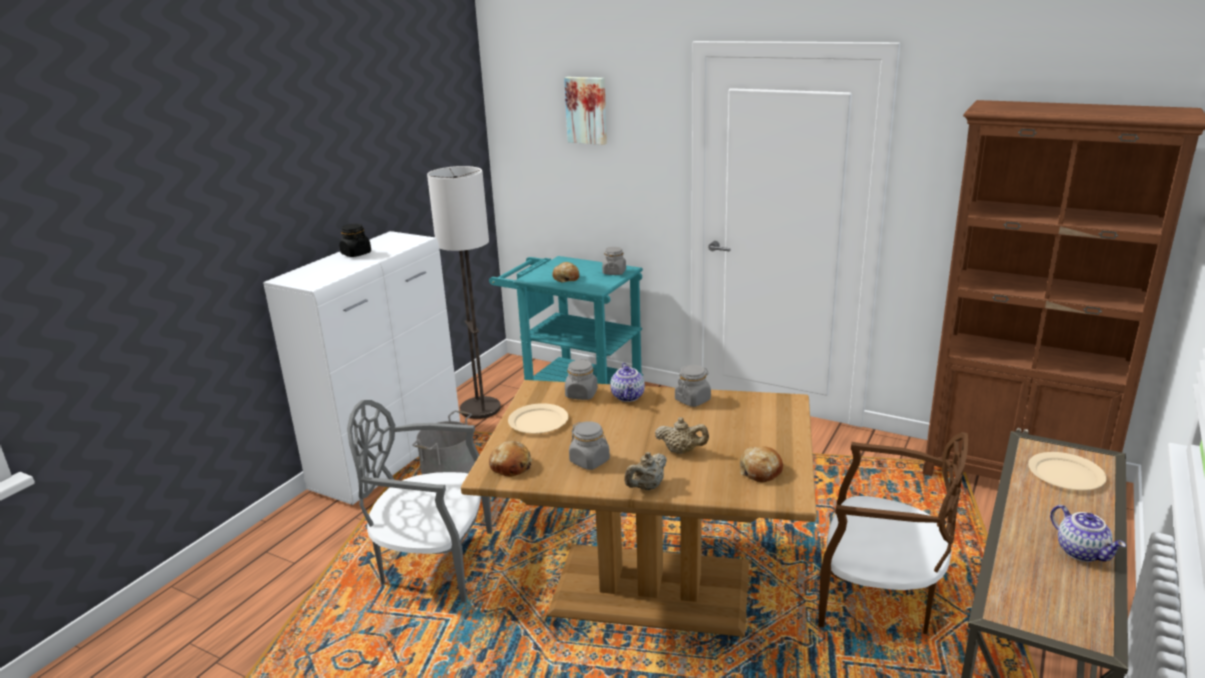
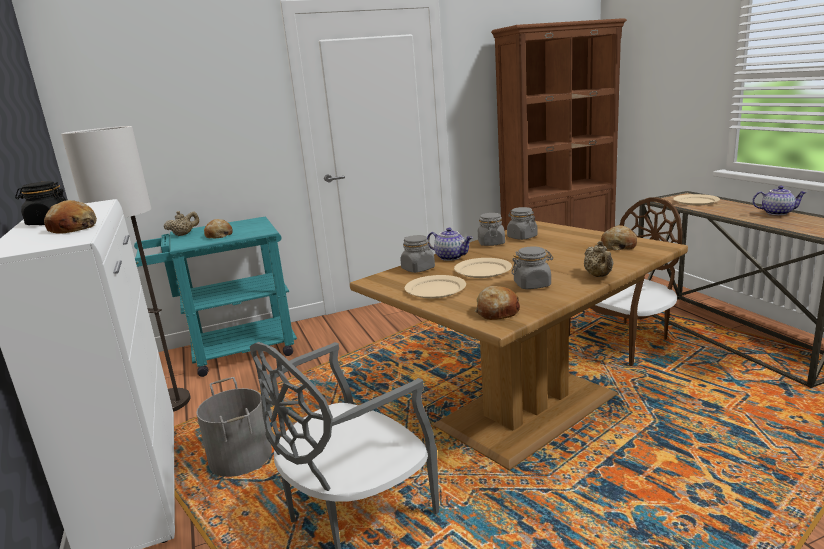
camera: 50 degrees left, 5 degrees down
picture [564,77,607,145] -> none
grey jar [602,247,626,275] -> grey jar moved to [507,207,538,240]
beige teapot [655,417,709,454] -> beige teapot moved to [163,211,199,236]
none -> bread [44,200,97,234]
none -> beige plate [454,258,512,278]

